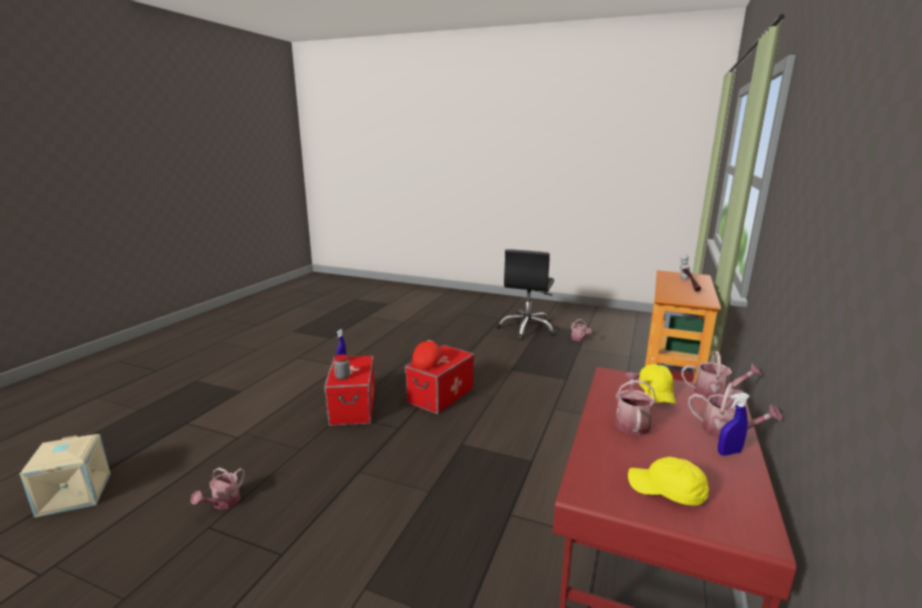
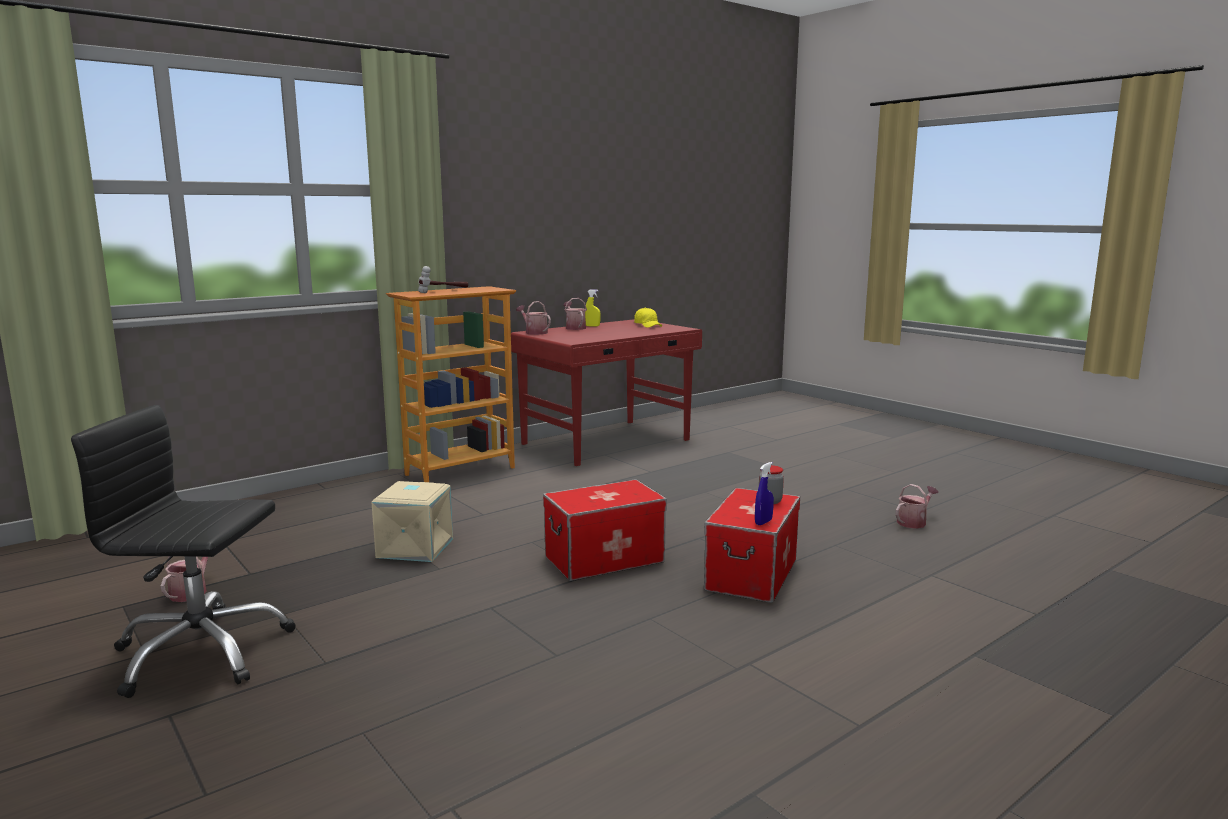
camera: 150 degrees left, 5 degrees down
beige storage box [20,434,110,518] -> beige storage box moved to [371,481,453,562]
red cap [412,340,442,369] -> none
black office chair [496,249,555,339] -> black office chair turned 135 degrees counterclockwise [71,405,296,698]
watering can [614,373,656,436] -> none
yellow cap [639,364,676,404] -> none
blue spray bottle [718,393,750,456] -> yellow spray bottle [585,290,601,327]

